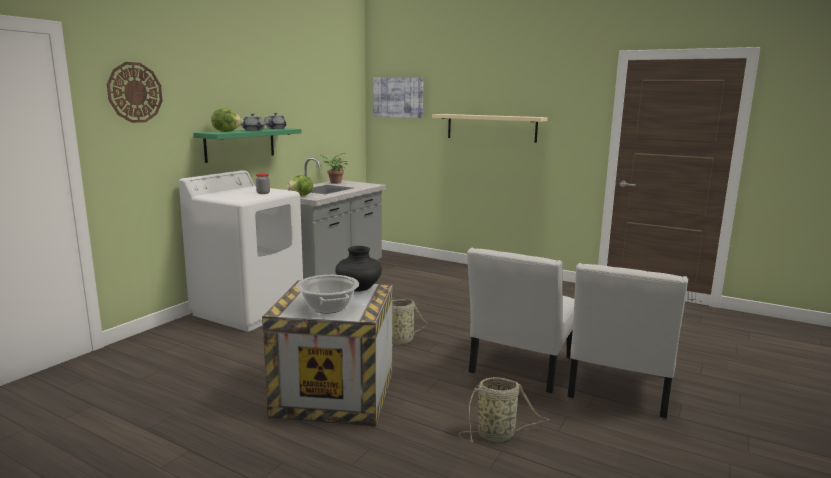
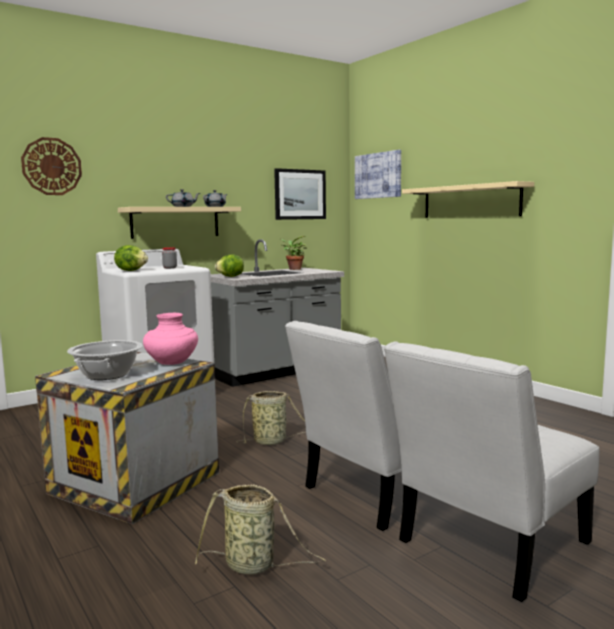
camera: 25 degrees right, 5 degrees down
green shelf [193,128,302,163] -> beige shelf [118,207,241,239]
lettuce [211,108,243,132] -> lettuce moved to [114,245,148,271]
black vase [335,246,382,291] -> pink vase [143,313,198,365]
none -> picture [274,168,326,220]

